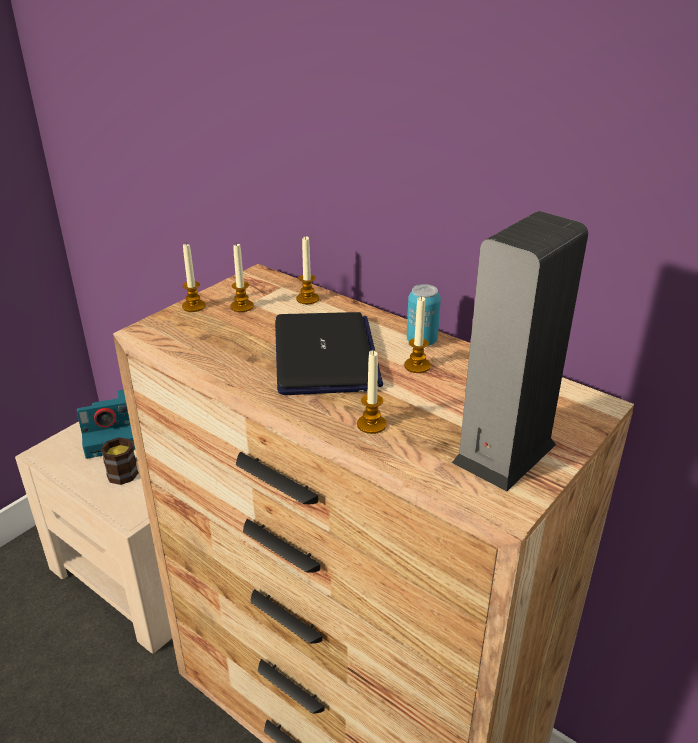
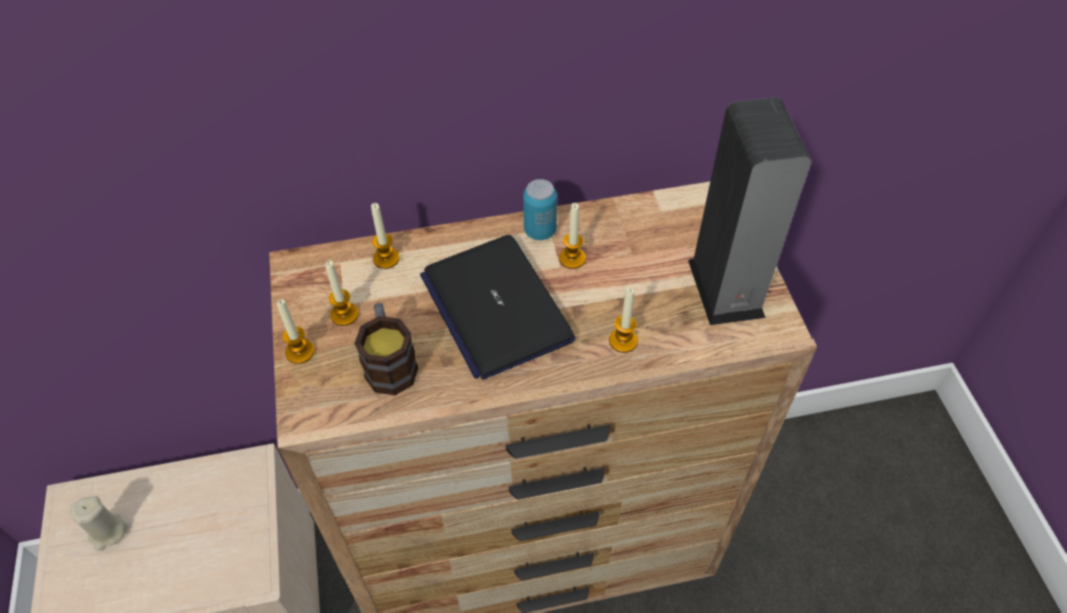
camera: 50 degrees left, 20 degrees up
camera [77,390,135,459] -> beige candle [71,496,127,551]
mug [101,437,139,485] -> mug moved to [354,303,418,395]
laptop [275,312,383,395] -> laptop turned 150 degrees counterclockwise [420,235,576,380]

